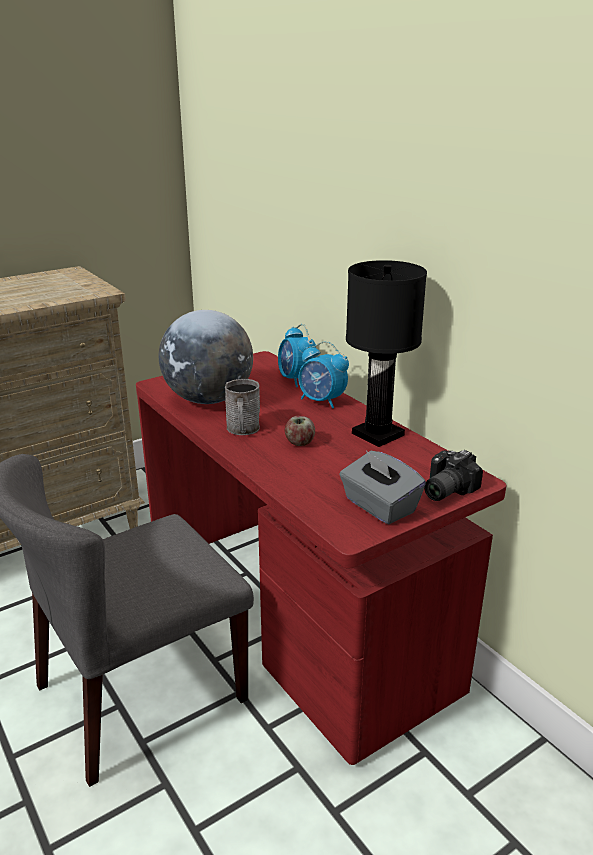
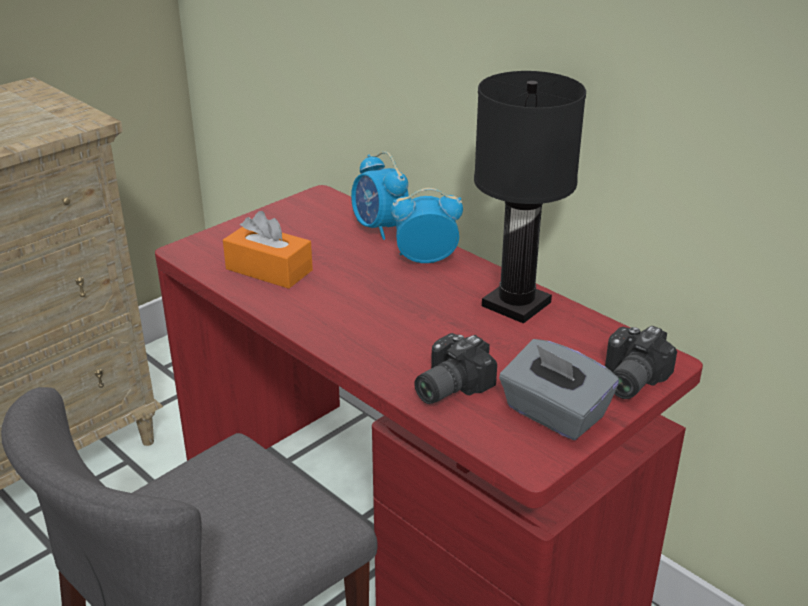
camera: 10 degrees left, 5 degrees up
globe [159,310,253,404] -> orange tissue box [223,211,313,289]
grey mug [225,379,260,435] -> none
apple [285,416,315,446] -> none
alarm clock [298,341,349,409] -> alarm clock turned 150 degrees clockwise [391,188,463,263]
none -> camera [414,333,497,404]

